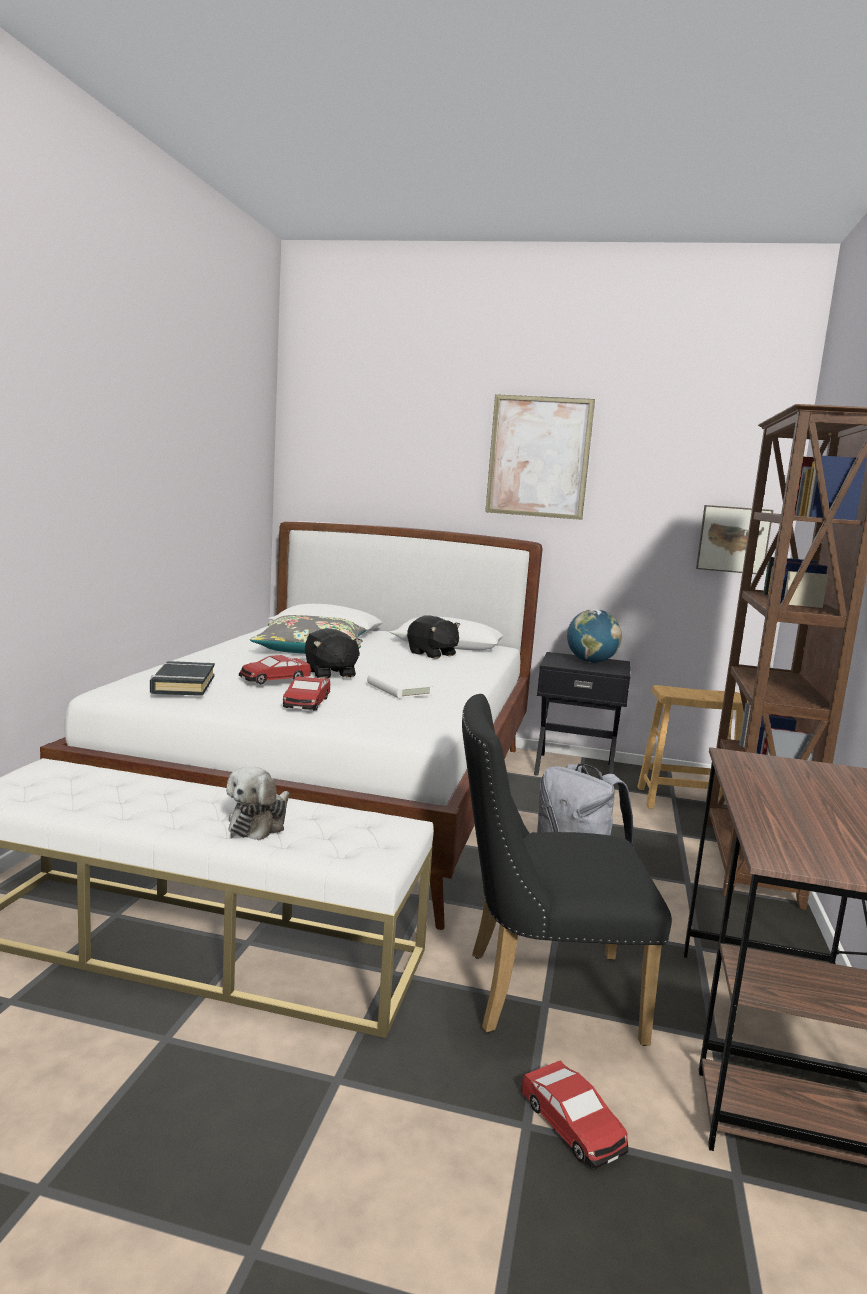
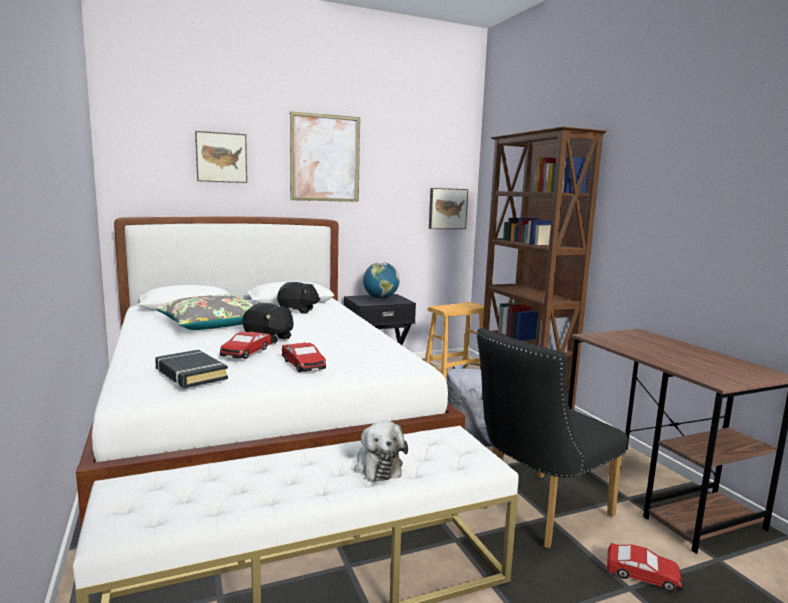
camera: 35 degrees left, 0 degrees up
white book [367,672,433,698] -> none
none -> picture [195,131,247,183]

